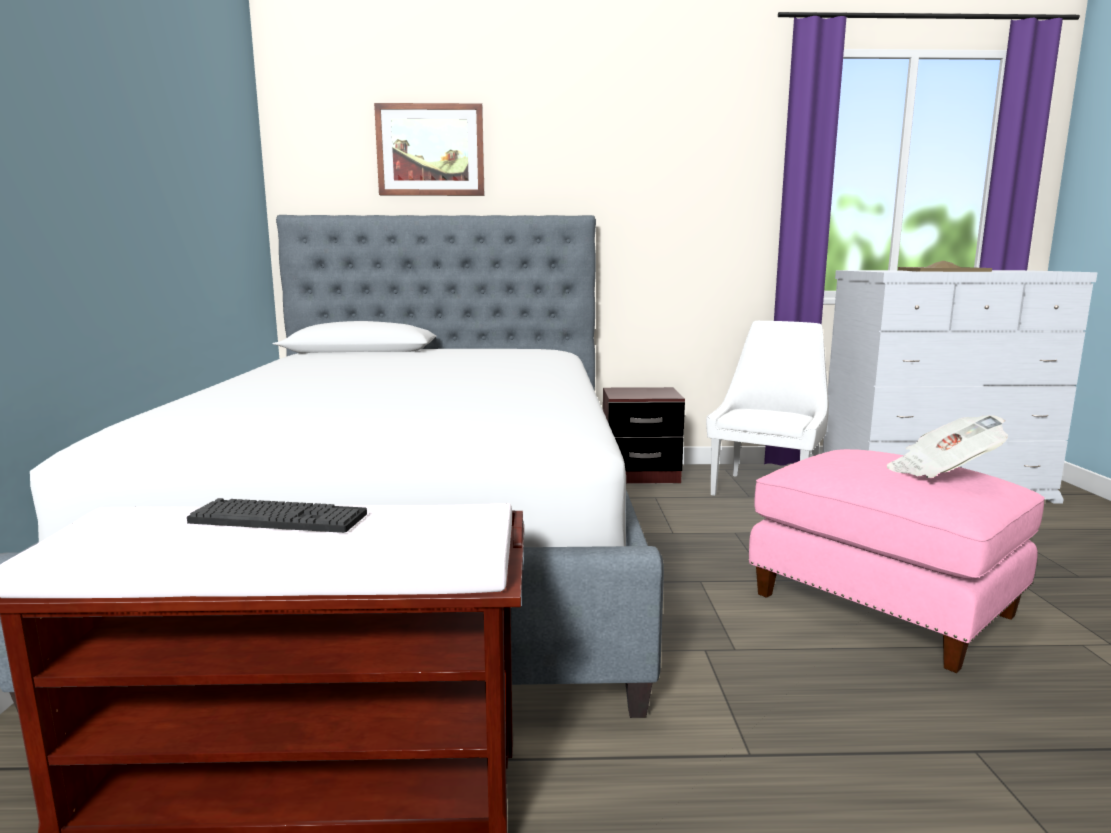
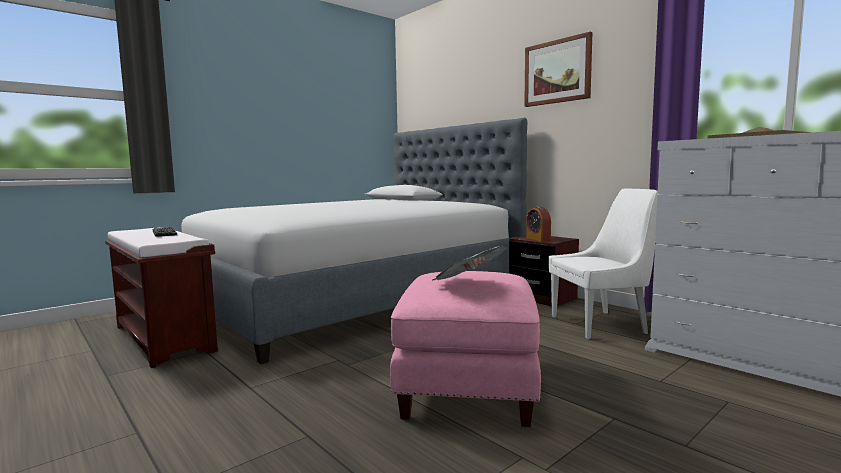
camera: 50 degrees right, 5 degrees down
picture [374,103,484,196] -> picture moved to [524,32,593,107]
none -> alarm clock [526,206,551,241]

